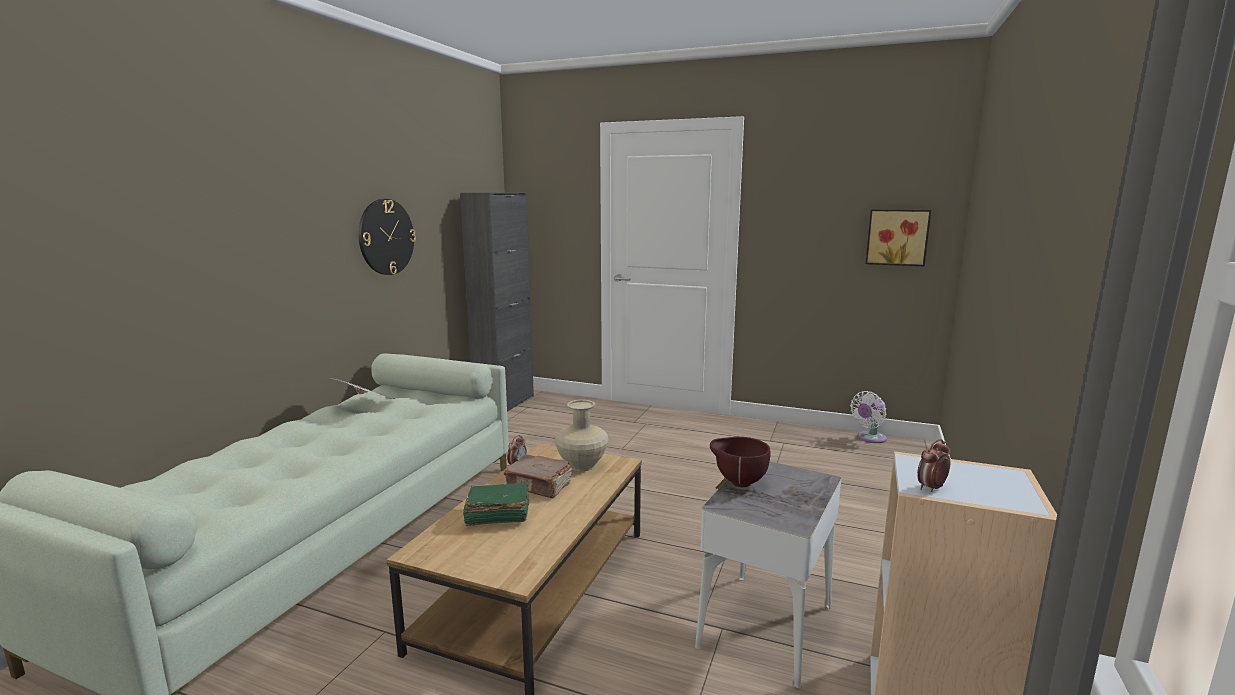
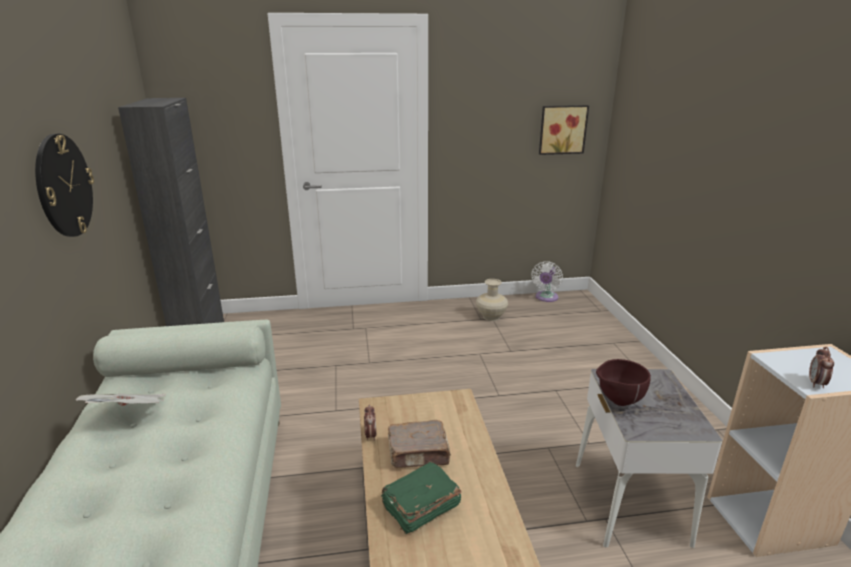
camera: 30 degrees left, 10 degrees up
beige vase [555,400,609,471] -> beige vase moved to [476,279,508,321]

